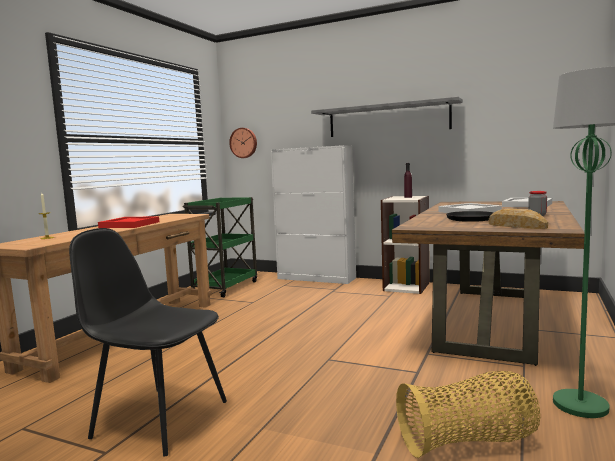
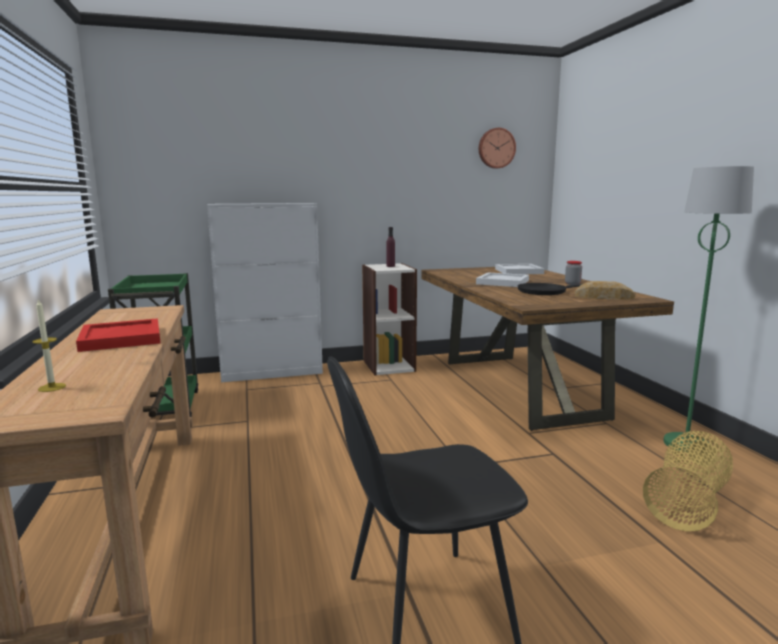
camera: 40 degrees left, 5 degrees up
wall clock [229,128,257,158] -> wall clock moved to [479,128,516,169]
grey shelf [311,97,463,137] -> none

